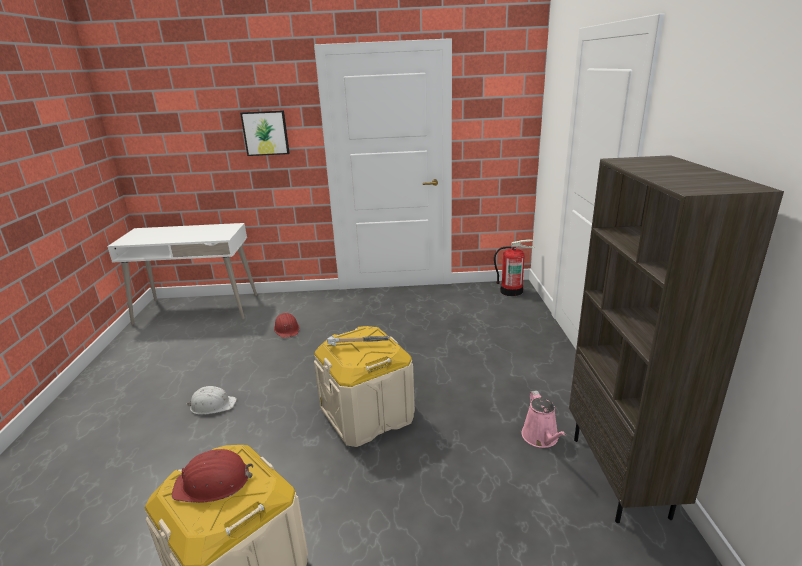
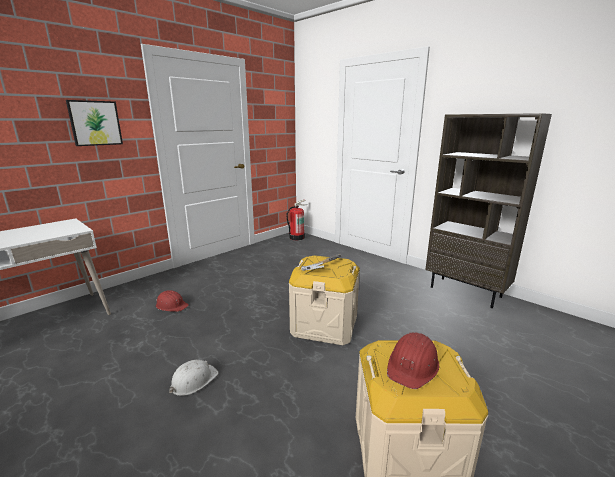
camera: 45 degrees left, 5 degrees down
pink watering can [522,391,566,448] -> none

